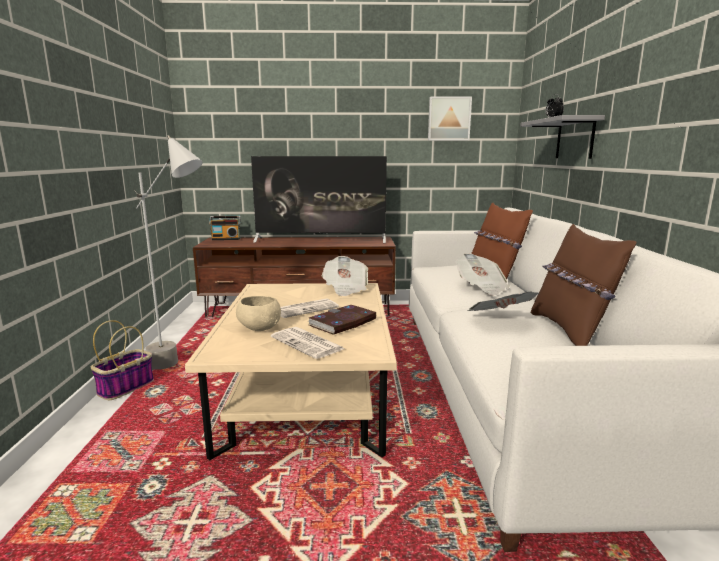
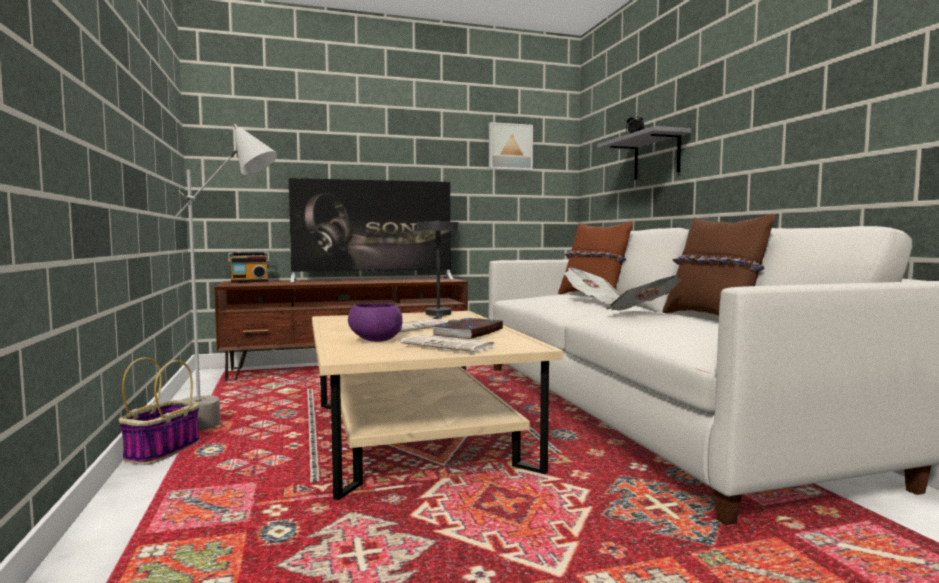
camera: 15 degrees left, 10 degrees down
beige bowl [236,296,281,331] -> purple bowl [348,303,403,342]
newspaper [322,256,368,296] -> grey table lamp [417,220,459,319]

